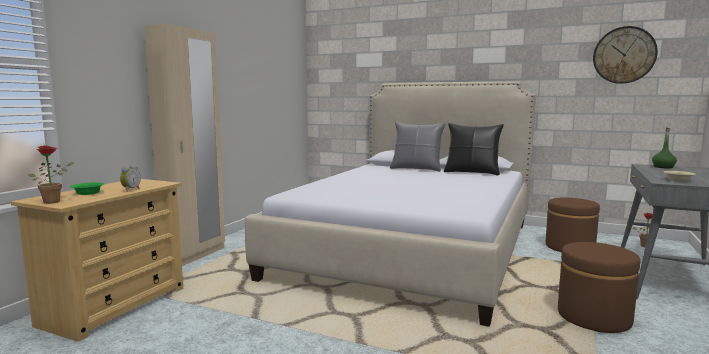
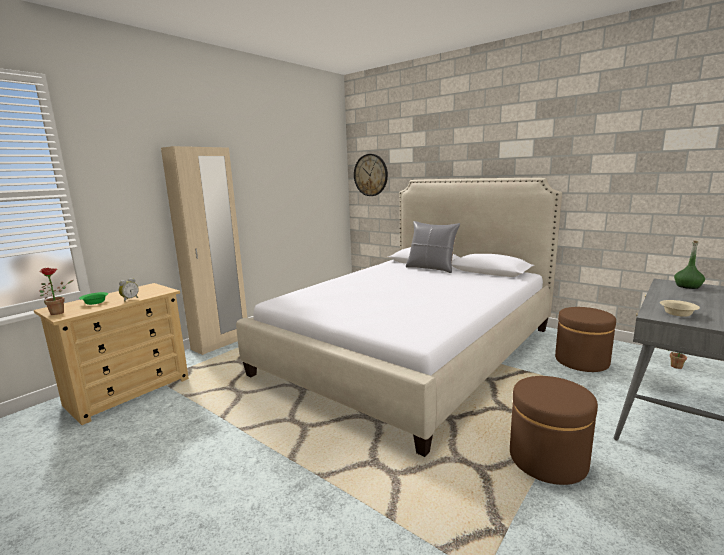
camera: 15 degrees right, 5 degrees up
black pillow [444,123,504,175] -> none
wall clock [593,26,658,84] -> wall clock moved to [354,154,388,196]

